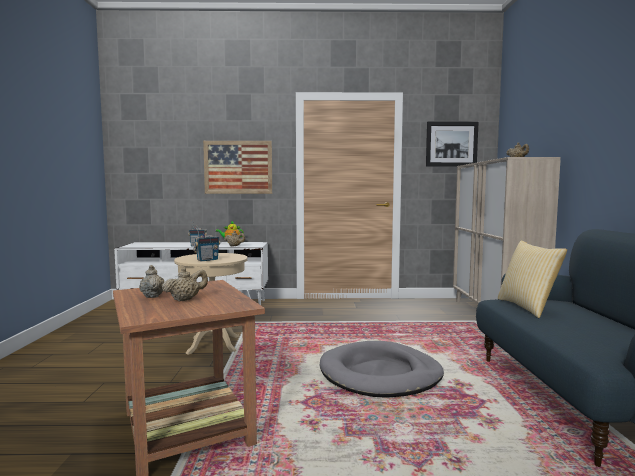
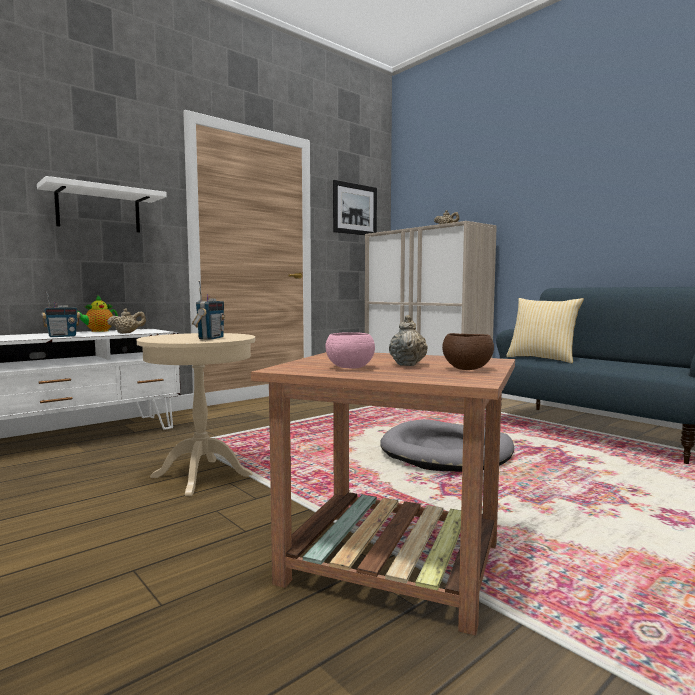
camera: 40 degrees left, 0 degrees up
beige teapot [139,265,164,298] -> pink bowl [326,332,375,369]
picture [203,141,272,194] -> white shelf [37,176,167,233]
none -> brown bowl [442,333,494,370]

